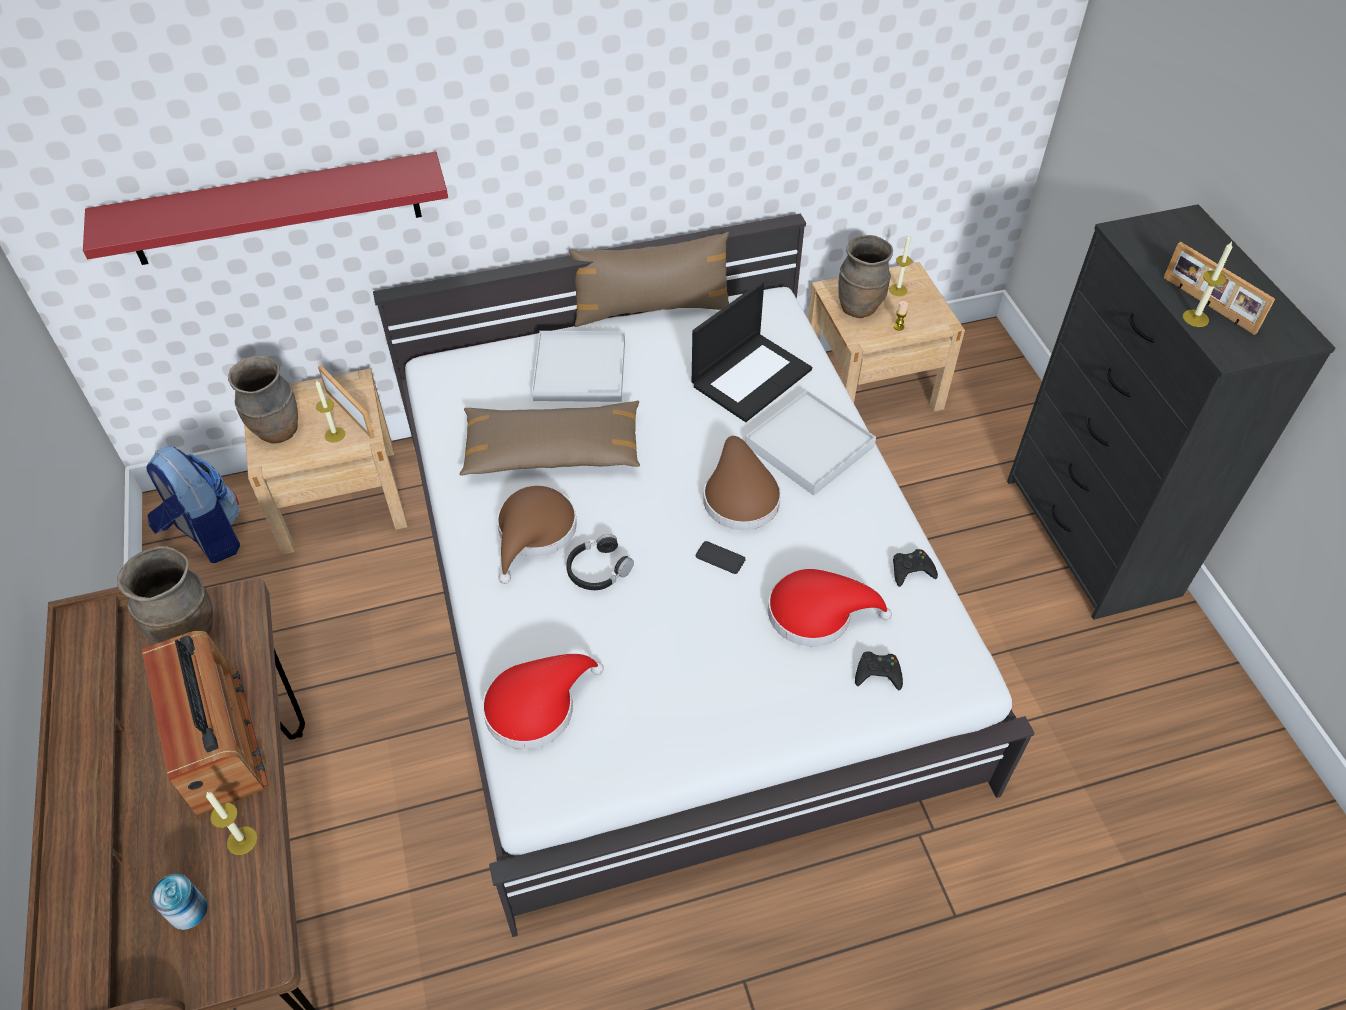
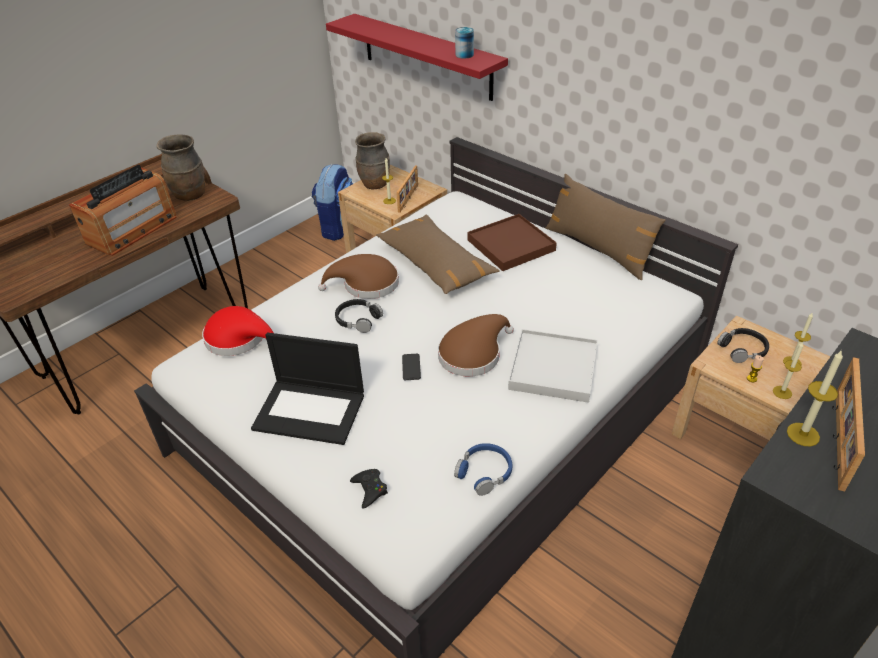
camera: 60 degrees right, 10 degrees down
can [151,874,208,930] -> can moved to [455,27,474,59]
candle [206,792,258,855] -> candle moved to [773,342,804,399]
white tray [532,331,625,402] -> brown tray [467,214,557,271]
laptop [692,281,812,422] -> laptop moved to [251,333,364,445]
red hat [768,569,892,646] -> none
brown vase [838,235,893,318] -> black headphones [717,328,769,363]
black game controller [893,549,938,587] -> blue headphones [454,443,512,496]

